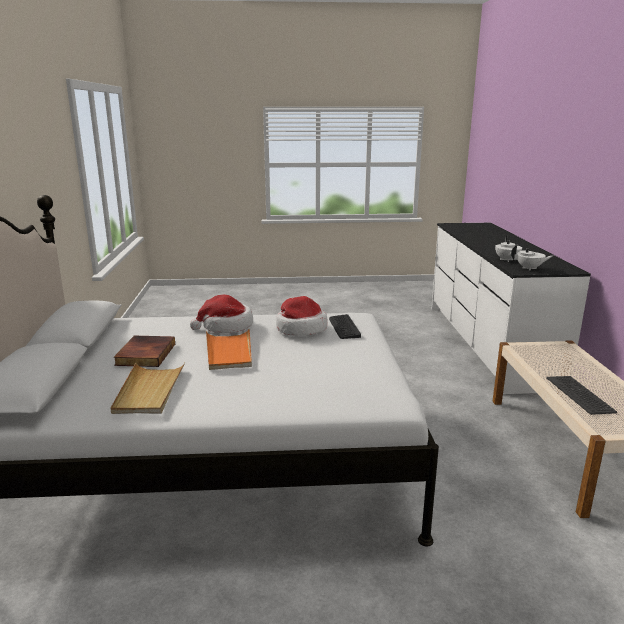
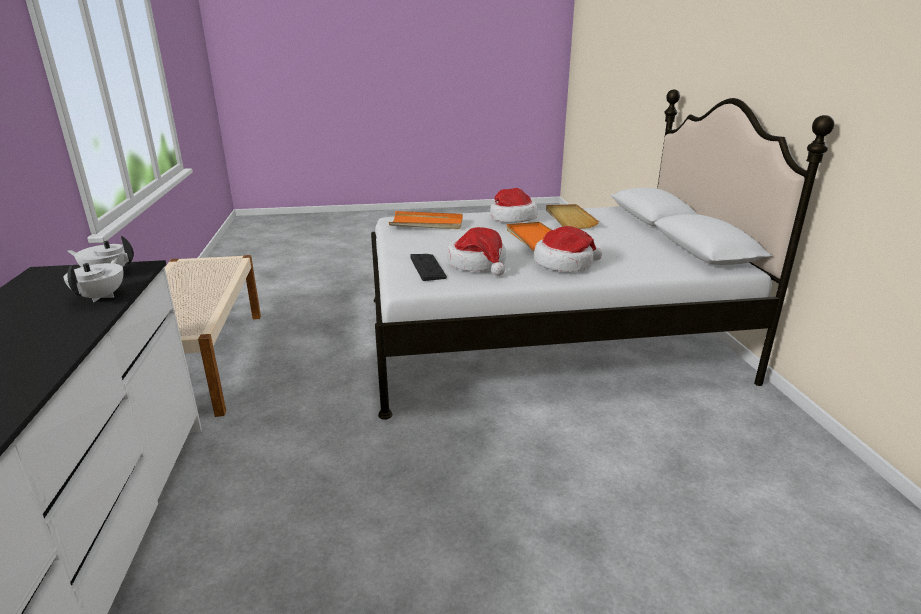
camera: 175 degrees right, 5 degrees up
book [114,336,175,367] -> none
keyboard [546,376,617,415] -> none
none -> orange tray [389,211,463,229]
none -> hat [490,188,537,223]

